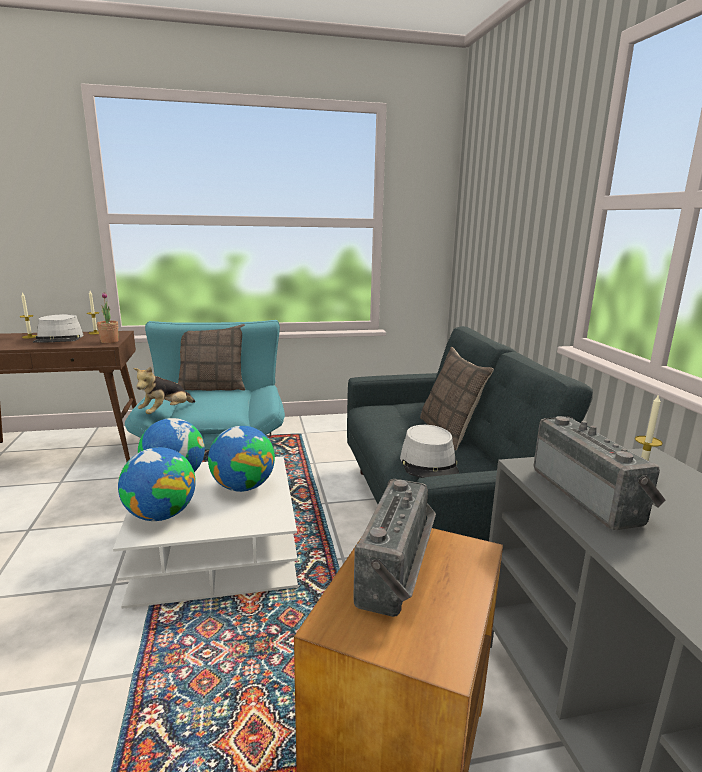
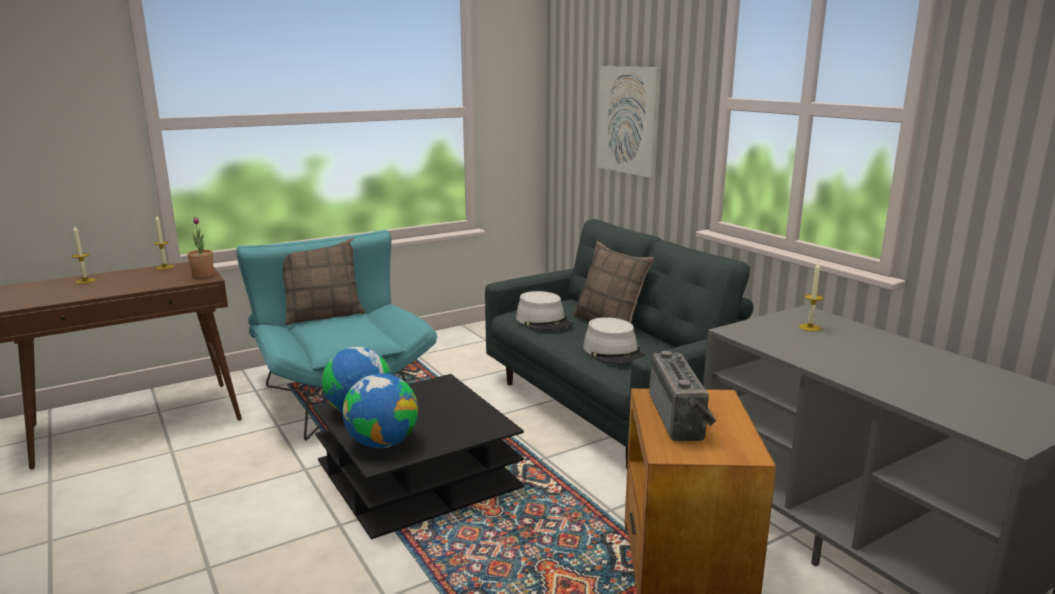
camera: 20 degrees left, 0 degrees up
grey hat [33,314,83,342] -> grey hat moved to [516,291,573,330]
white coffee table [113,456,298,609] -> black coffee table [313,374,524,540]
plush toy [133,367,196,414] -> none
globe [208,426,275,492] -> none
radio [534,416,666,530] -> none
none -> picture [597,67,661,178]

